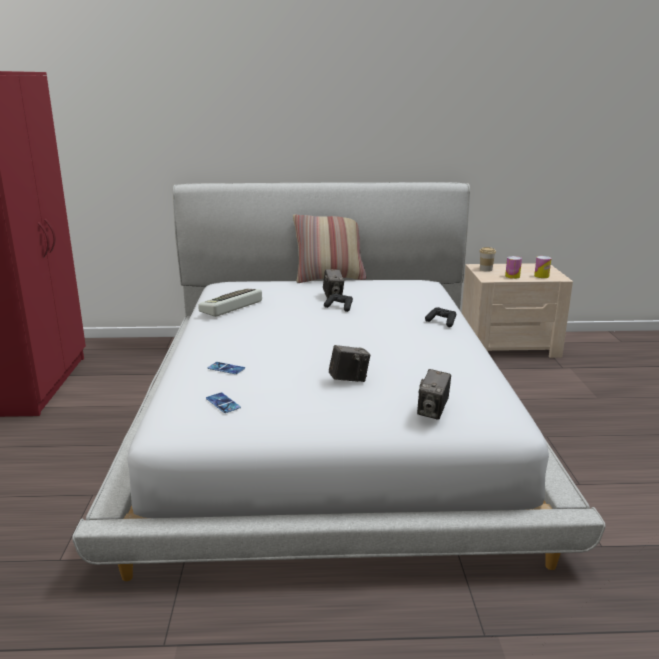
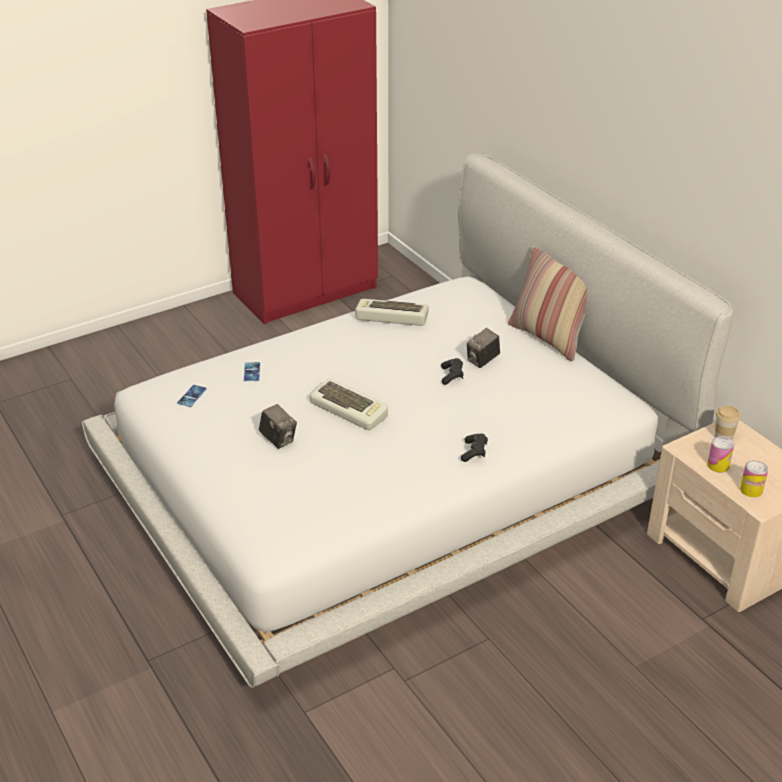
camera: 60 degrees right, 15 degrees up
camera [417,369,451,420] -> none
none -> keyboard [310,378,388,430]

